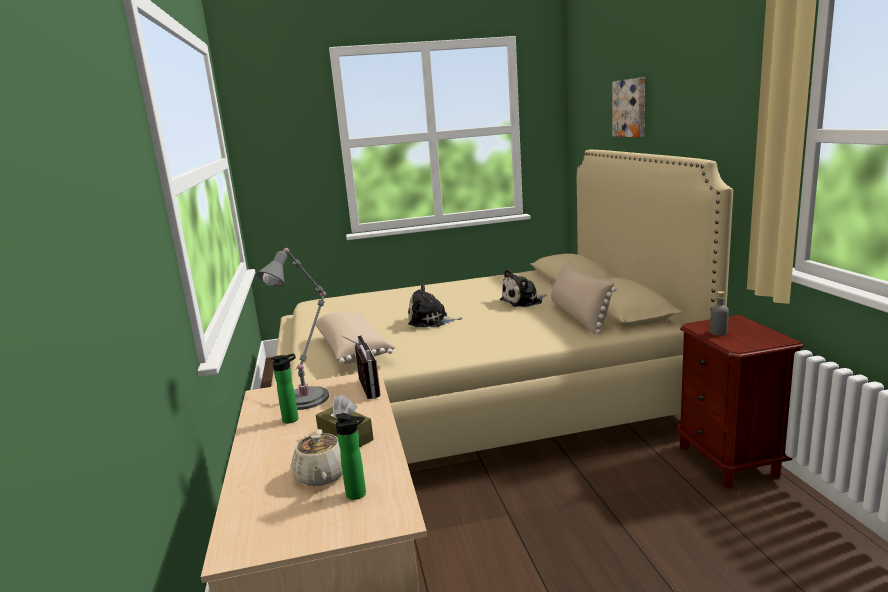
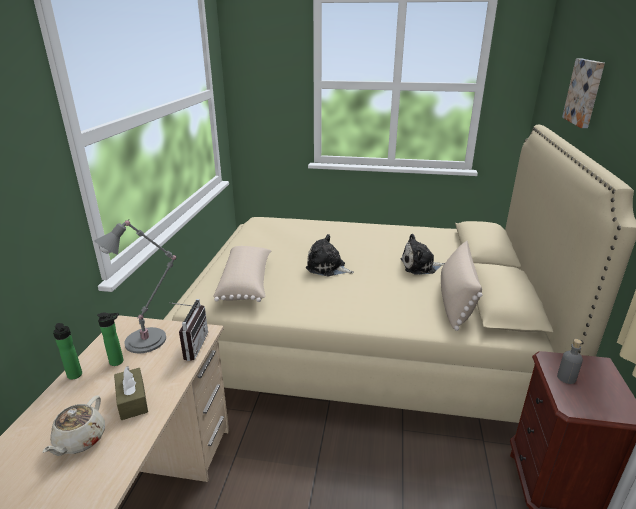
camera: 20 degrees right, 10 degrees up
bottle [336,413,366,500] -> bottle moved to [53,323,82,380]

